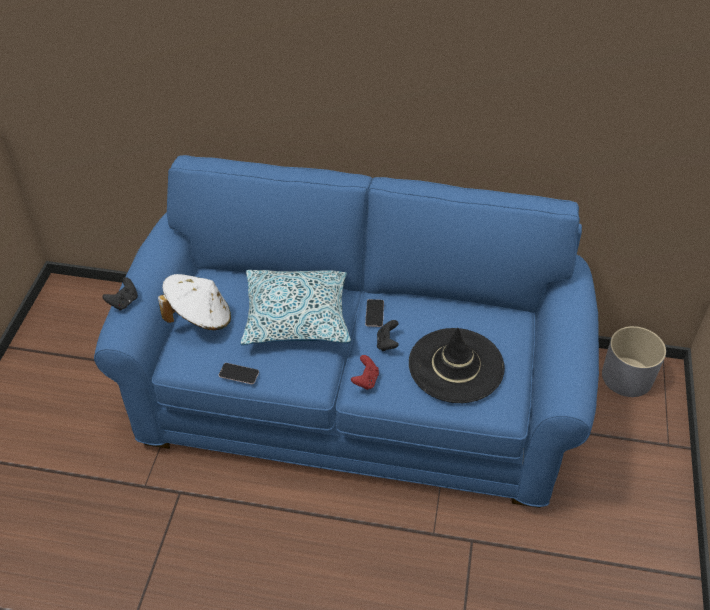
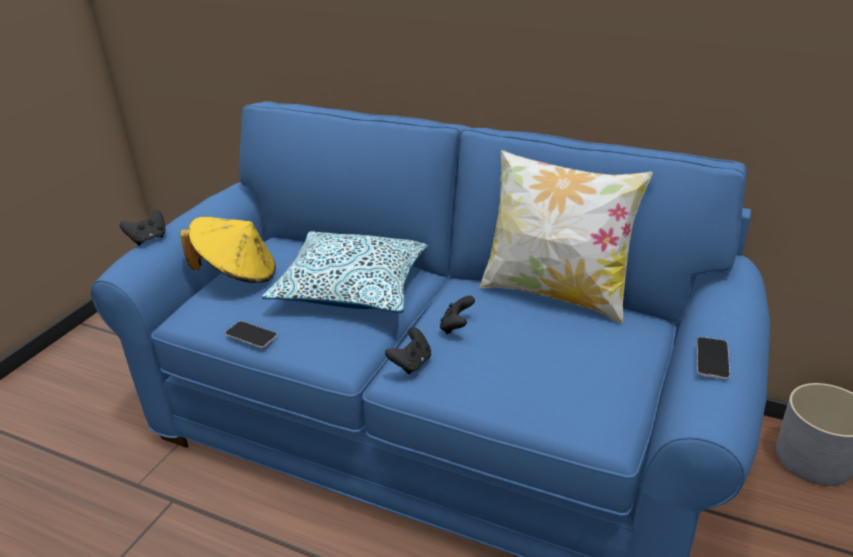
camera: 15 degrees right, 15 degrees down
white hat [158,274,231,330] -> yellow hat [180,217,276,283]
red game controller [351,355,379,390] -> black game controller [385,327,431,374]
phone [365,299,384,327] -> phone moved to [697,337,730,379]
black hat [409,328,505,403] -> none
none -> pillow [480,150,653,323]

